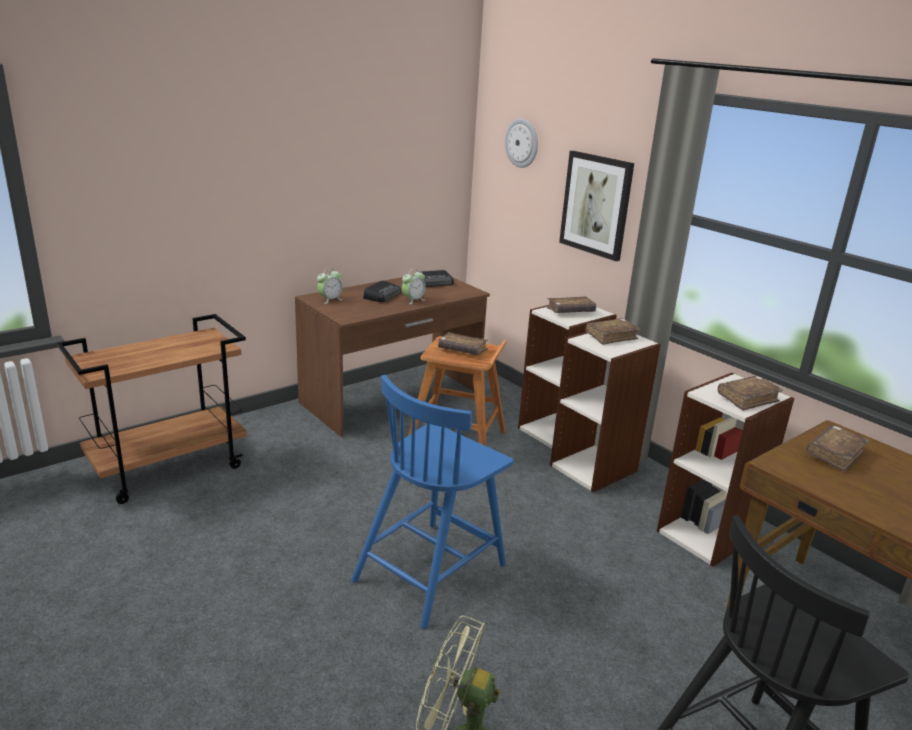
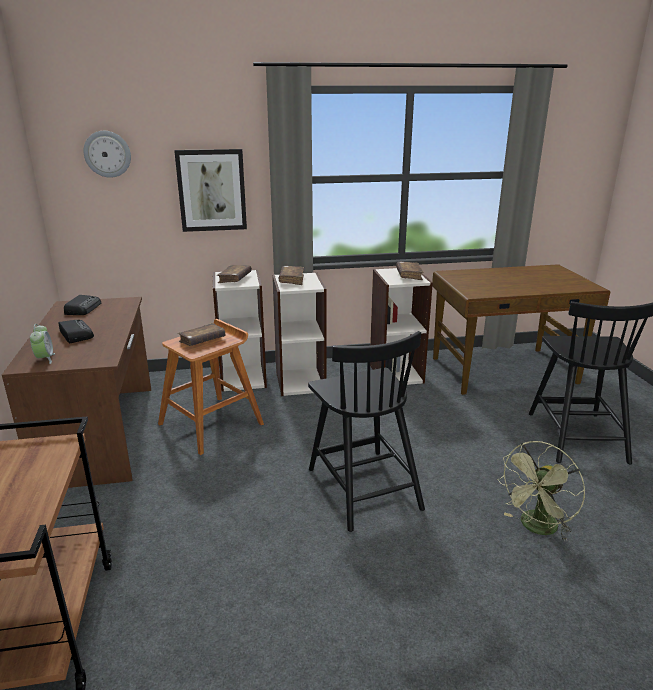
camera: 60 degrees left, 0 degrees up
blue chair [351,375,513,629] -> black chair [308,331,425,532]
alarm clock [402,269,426,304] -> none
brown book [807,425,869,472] -> none

